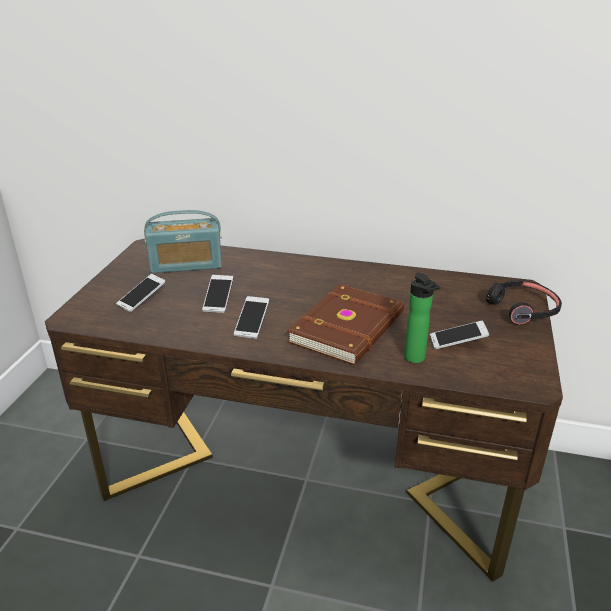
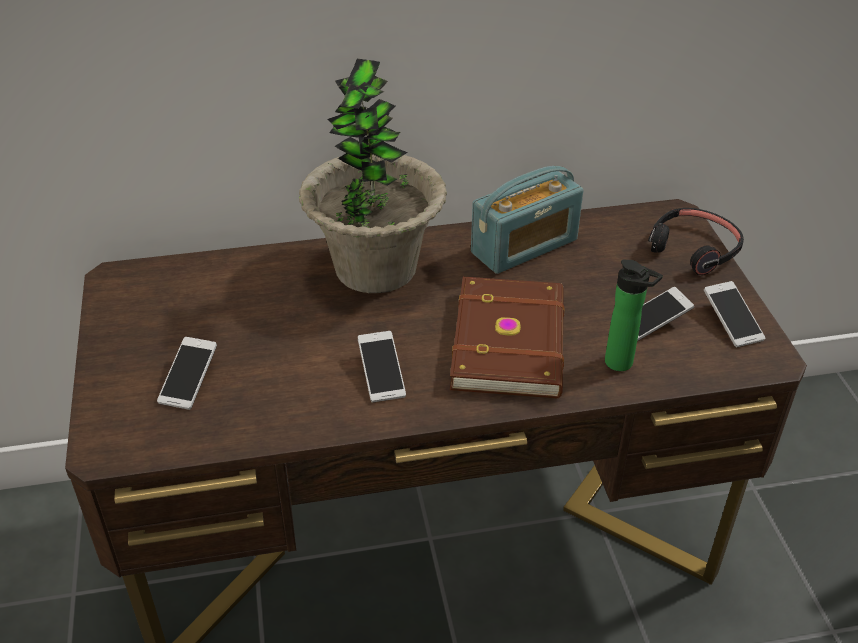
camera: 25 degrees left, 10 degrees up
radio [144,210,222,273] -> radio moved to [471,166,583,274]
phone [202,275,233,313] -> phone moved to [704,281,765,347]
none -> potted plant [299,59,447,293]

